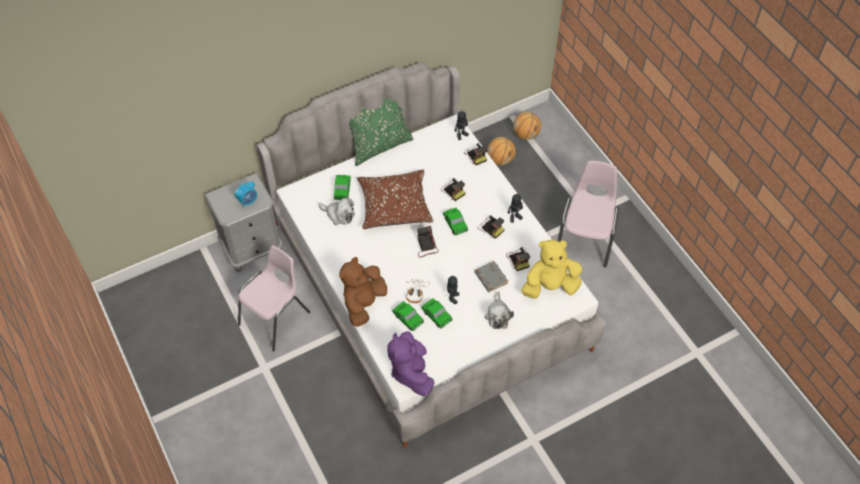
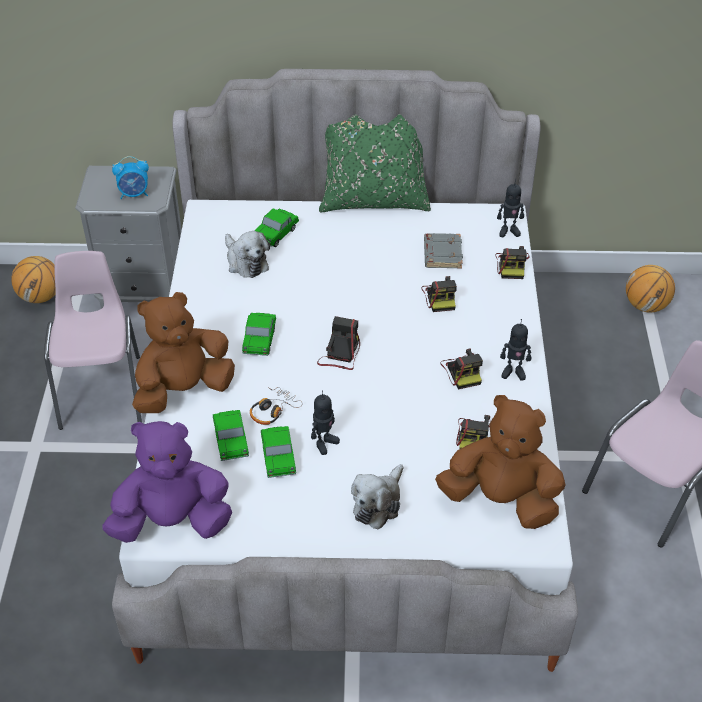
camera: 30 degrees right, 10 degrees down
pink chair [238,245,310,352] -> pink chair turned 75 degrees counterclockwise [44,251,142,430]
brown pillow [357,169,434,229] -> none
purple plush toy [387,331,434,396] -> purple plush toy turned 60 degrees clockwise [103,421,232,543]
toy car [443,208,468,236] -> toy car moved to [242,313,276,356]
grey book [475,261,508,292] -> grey book moved to [424,233,463,269]
basketball [487,137,516,165] -> basketball moved to [11,256,55,303]
yellow plush toy [521,240,582,299] -> brown plush toy [435,395,566,529]

